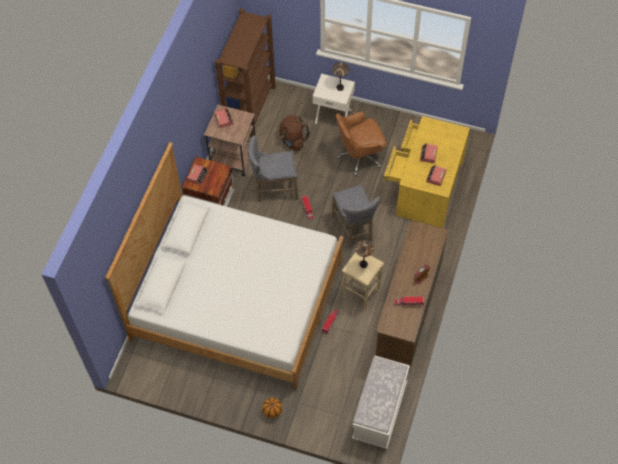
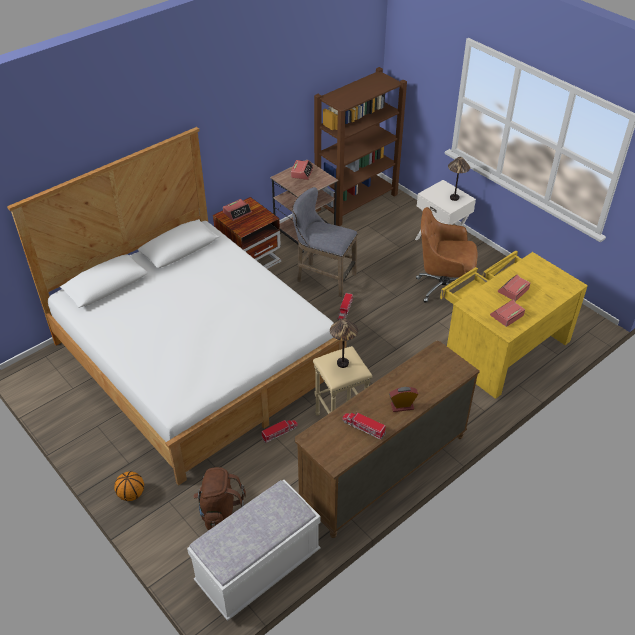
camera: 30 degrees right, 15 degrees down
brown backpack [279,115,310,152] -> brown backpack moved to [193,467,246,530]
grey stool [332,184,381,248] -> none

